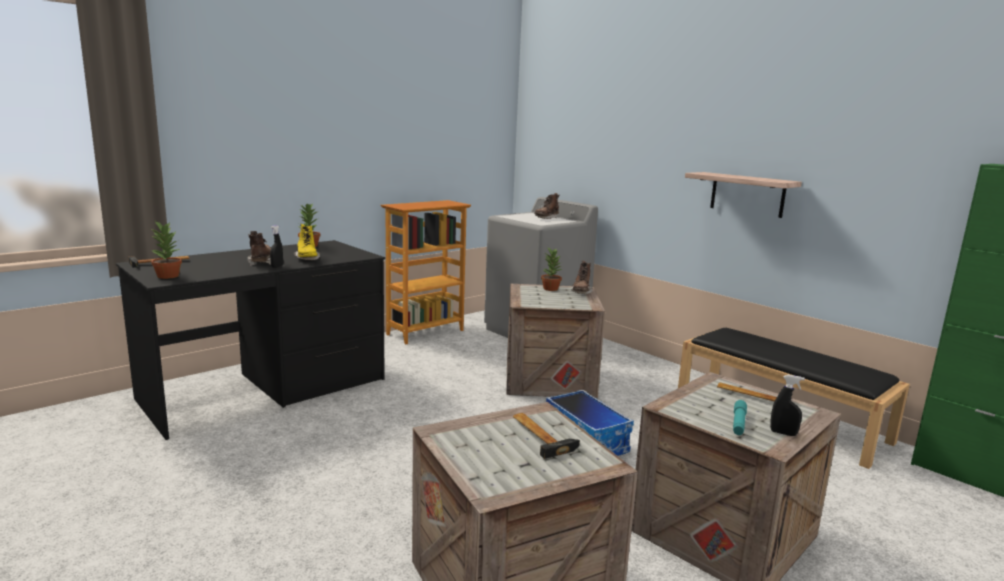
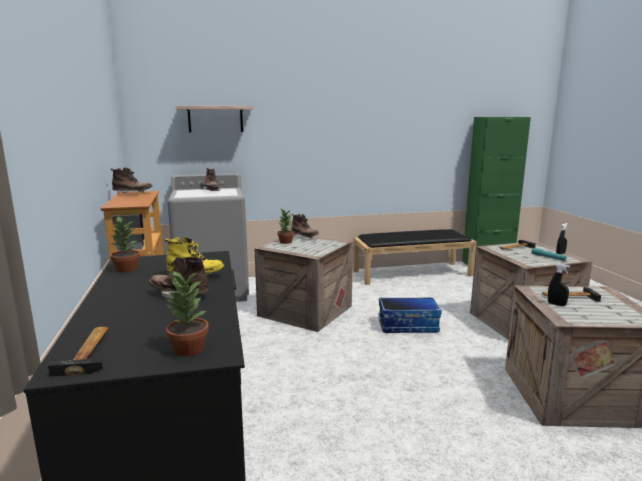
camera: 60 degrees left, 0 degrees up
black spray bottle [270,225,283,268] -> black spray bottle moved to [548,264,570,306]
shelf [685,172,802,218] -> shelf moved to [176,106,254,132]
none -> brown boot [111,168,152,194]

